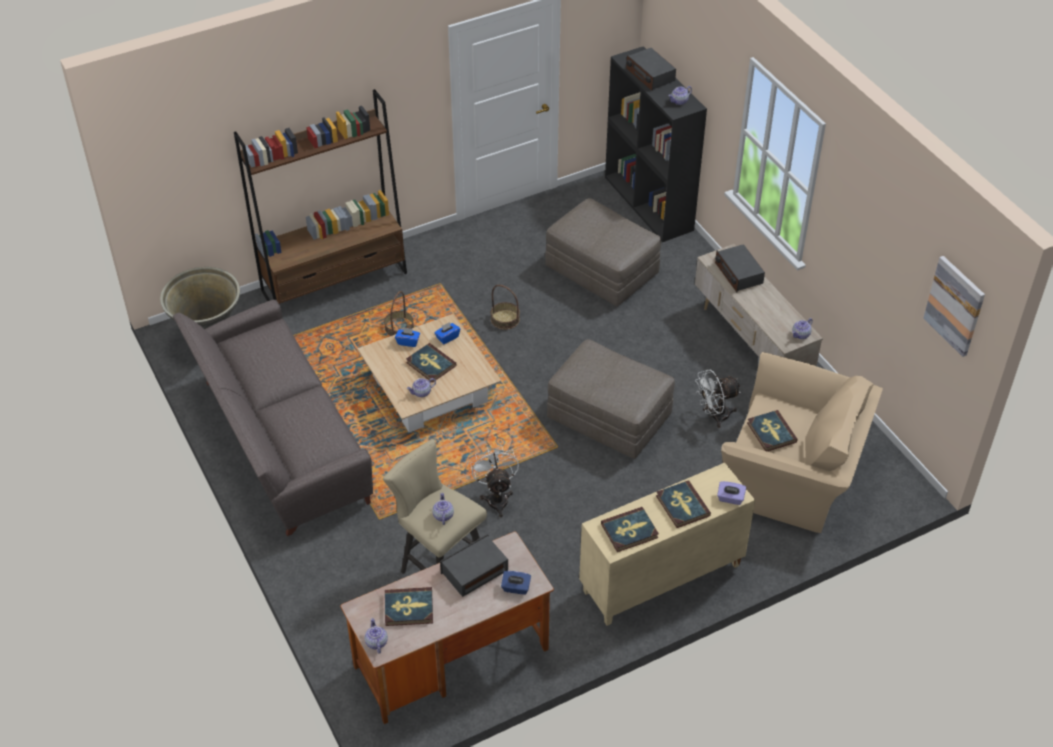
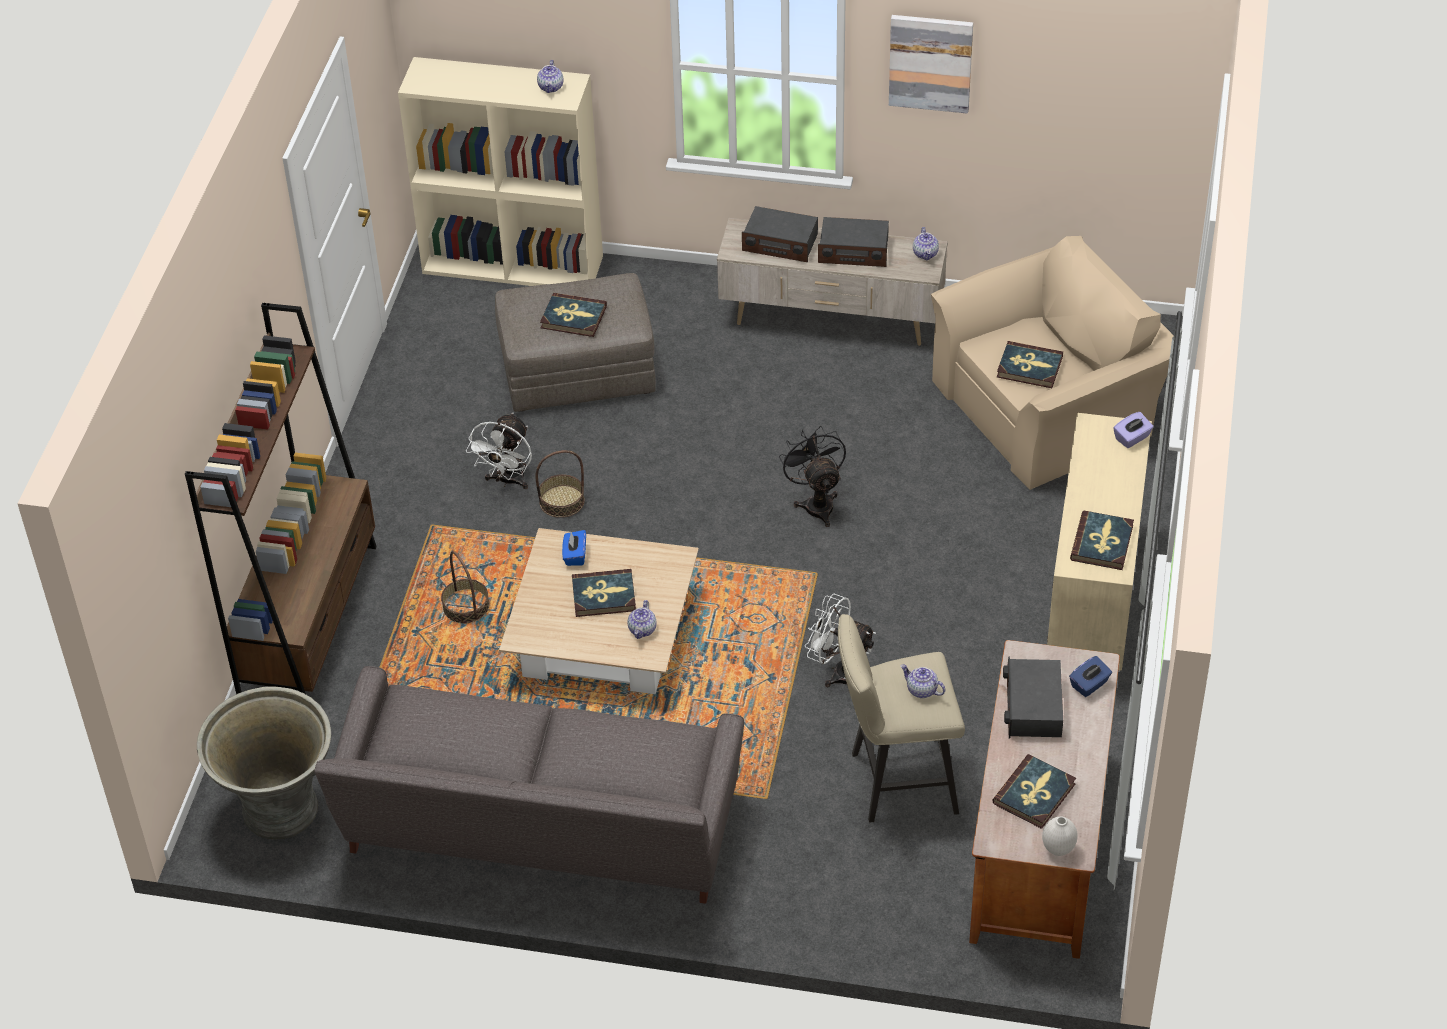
camera: 50 degrees left, 0 degrees up
teapot [365,618,388,654] -> white vase [1042,817,1078,856]
blue tissue box [395,327,420,347] -> none
grey ottoman [547,339,675,459] -> black fan [779,426,846,527]
black bookcase [605,46,707,242] -> beige bookcase [398,57,603,286]
radio [626,48,676,91] -> radio moved to [818,217,889,267]
book [656,480,711,528] -> book moved to [540,293,607,337]
white fan [695,370,741,428] -> white fan moved to [466,413,532,490]
picture [923,256,985,357] -> picture moved to [889,15,973,114]

